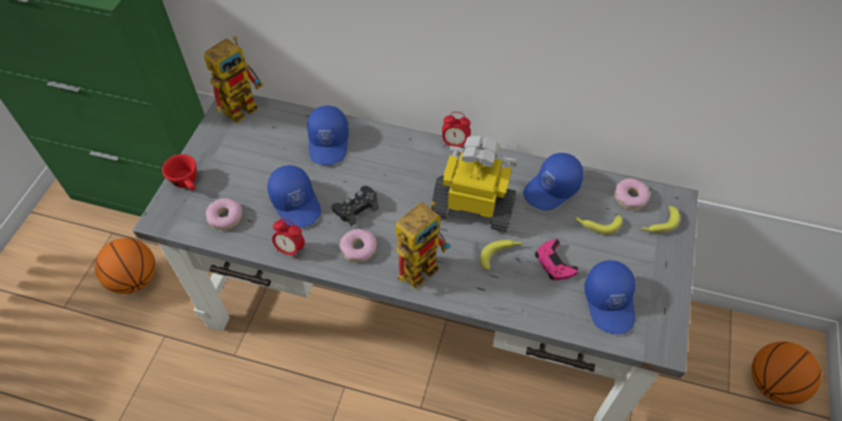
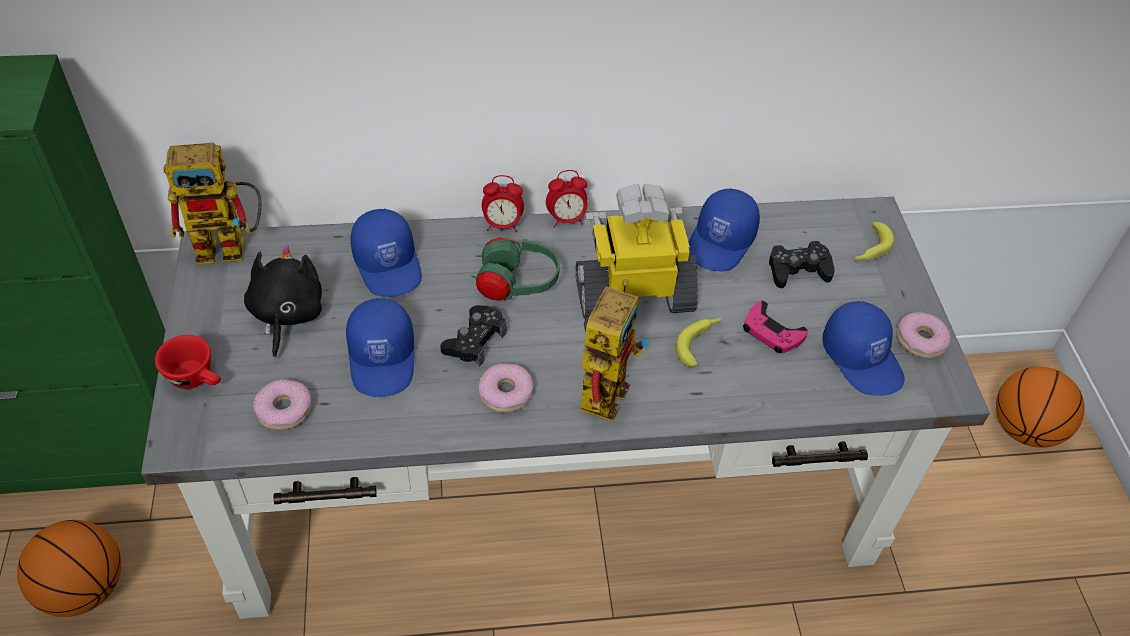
camera: 25 degrees left, 5 degrees down
toy robot [204,36,263,124] -> toy robot turned 60 degrees clockwise [164,143,262,265]
blue cap [267,165,321,228] -> blue cap turned 45 degrees clockwise [346,298,414,397]
alarm clock [272,218,305,259] -> alarm clock moved to [482,175,524,232]
banana [574,215,622,235] -> black game controller [769,241,834,288]
donut [614,178,650,210] -> donut moved to [896,312,951,358]
none -> black plush toy [244,245,322,358]
none -> green headphones [471,238,560,301]

